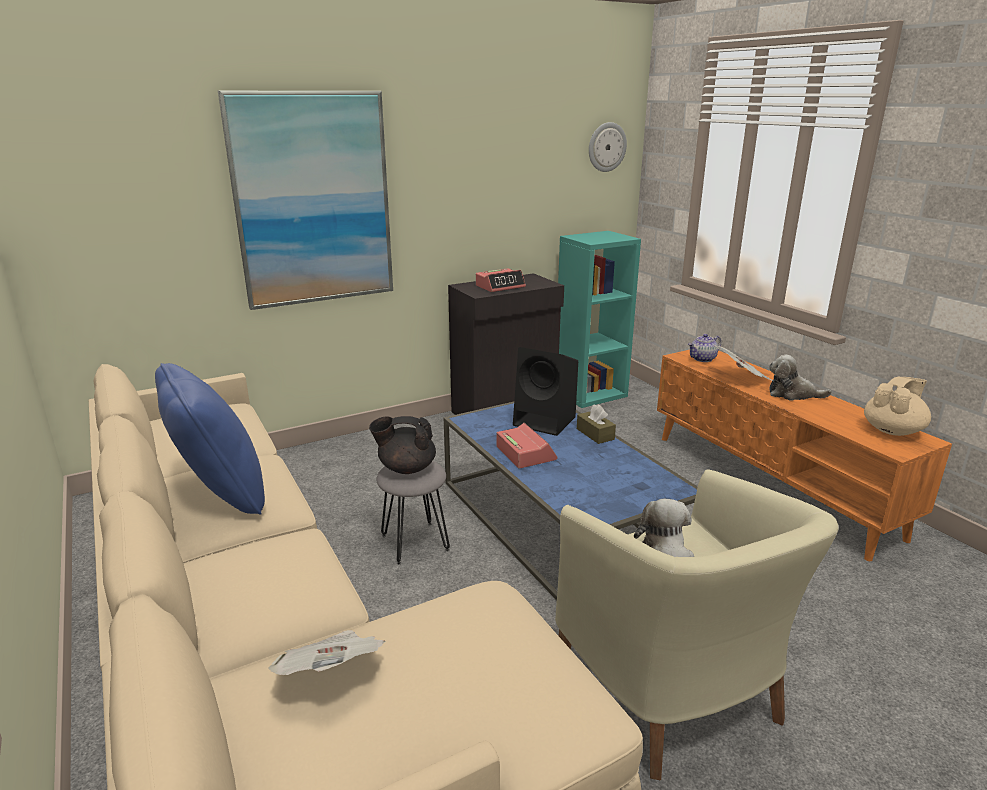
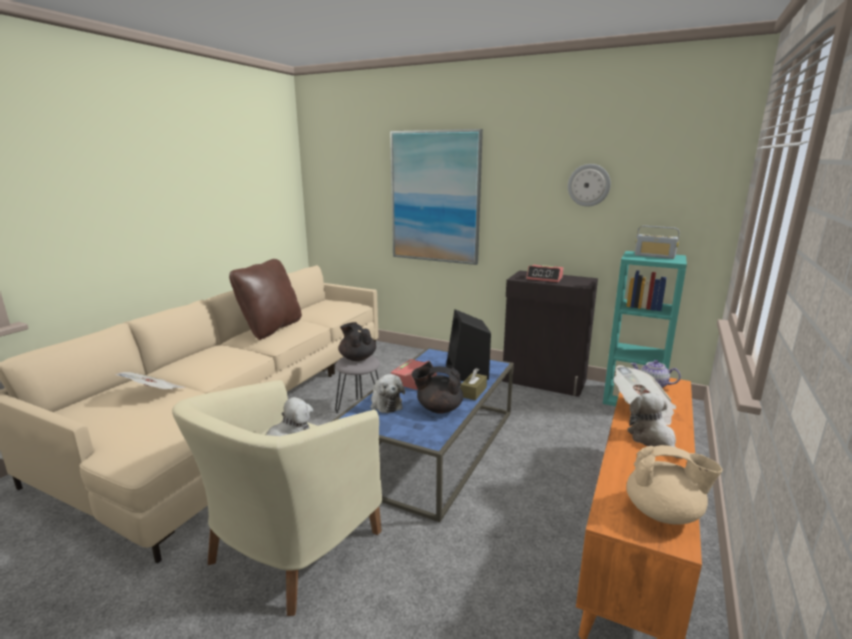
camera: 55 degrees right, 5 degrees down
blue pillow [155,363,265,515] -> brown pillow [229,259,302,340]
wall clock [589,122,627,172] -> wall clock moved to [568,164,611,207]
none -> plush toy [371,374,405,413]
none -> black teapot [412,366,463,414]
none -> radio [635,226,680,259]

